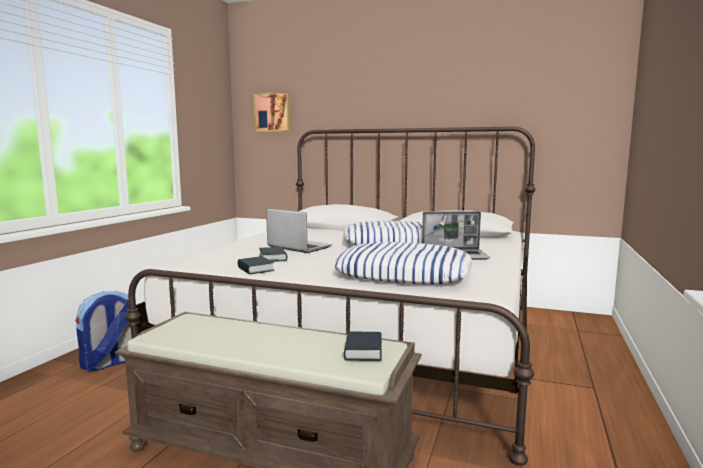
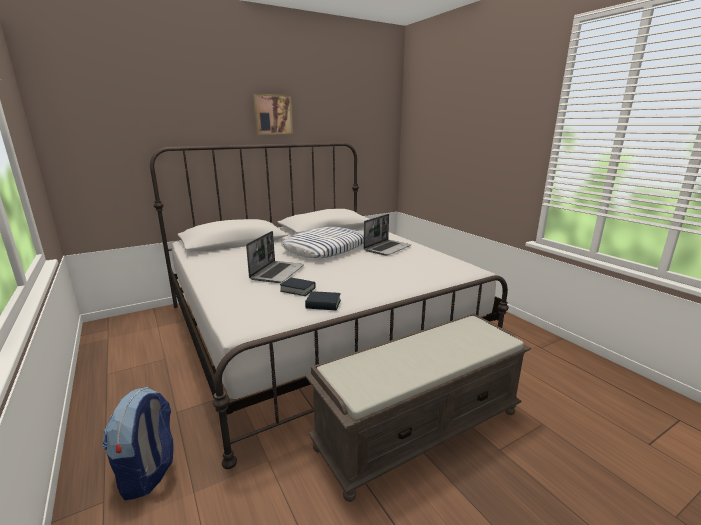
camera: 50 degrees left, 10 degrees up
picture [254,91,291,132] -> picture moved to [253,94,293,135]
laptop [266,208,332,253] -> laptop turned 120 degrees clockwise [246,231,304,283]
pillow [334,242,472,284] -> none
book [344,332,382,361] -> none

